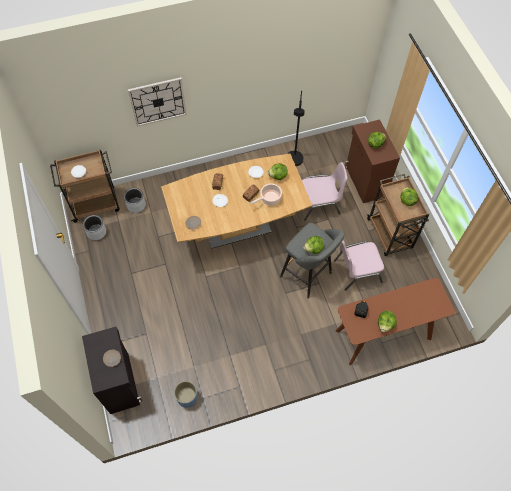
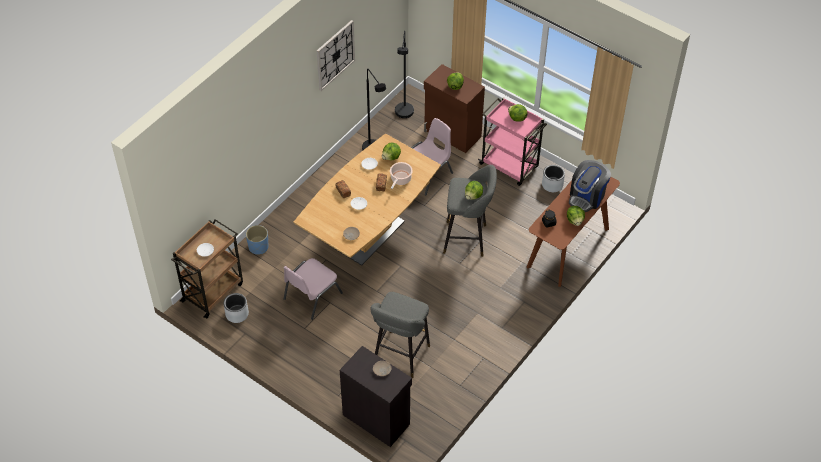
camera: 35 degrees left, 10 degrees down
grey planter [124,188,146,213] -> grey planter moved to [542,165,565,192]
wall clock [128,77,187,127] -> wall clock moved to [317,20,355,91]
blue planter [174,381,197,408] -> blue planter moved to [246,225,269,255]
pink chair [334,240,384,291] -> pink chair moved to [284,258,343,320]
brown cart [367,174,429,256] -> pink cart [478,97,547,186]
none -> grey stool [370,292,430,378]
none -> black floor lamp [395,31,414,118]
none -> coffee machine [569,160,611,212]

